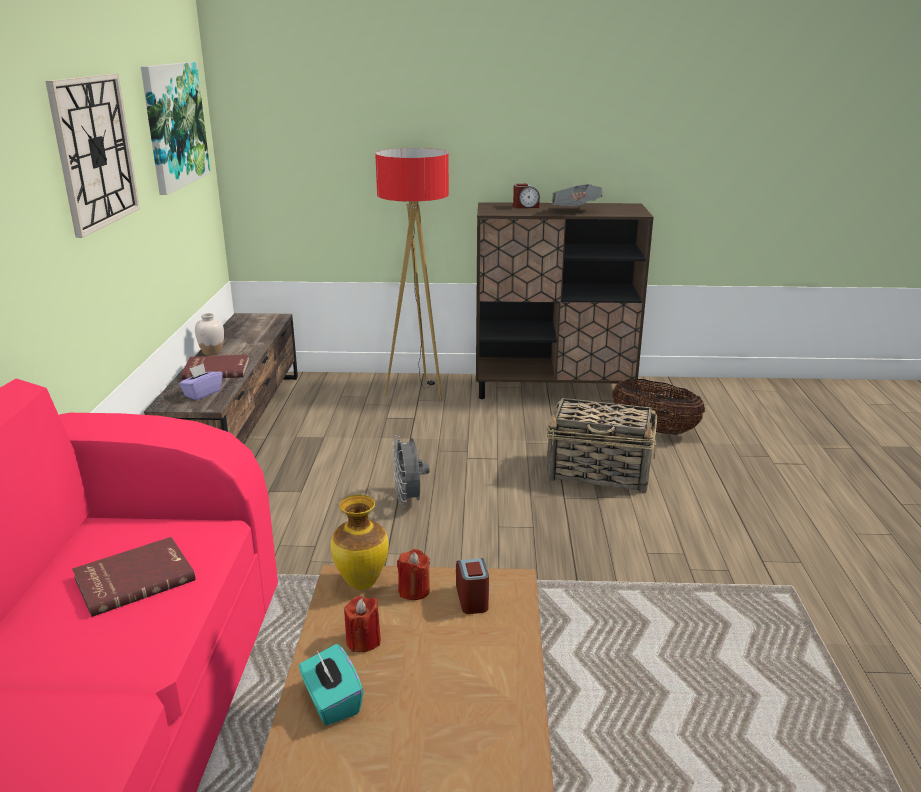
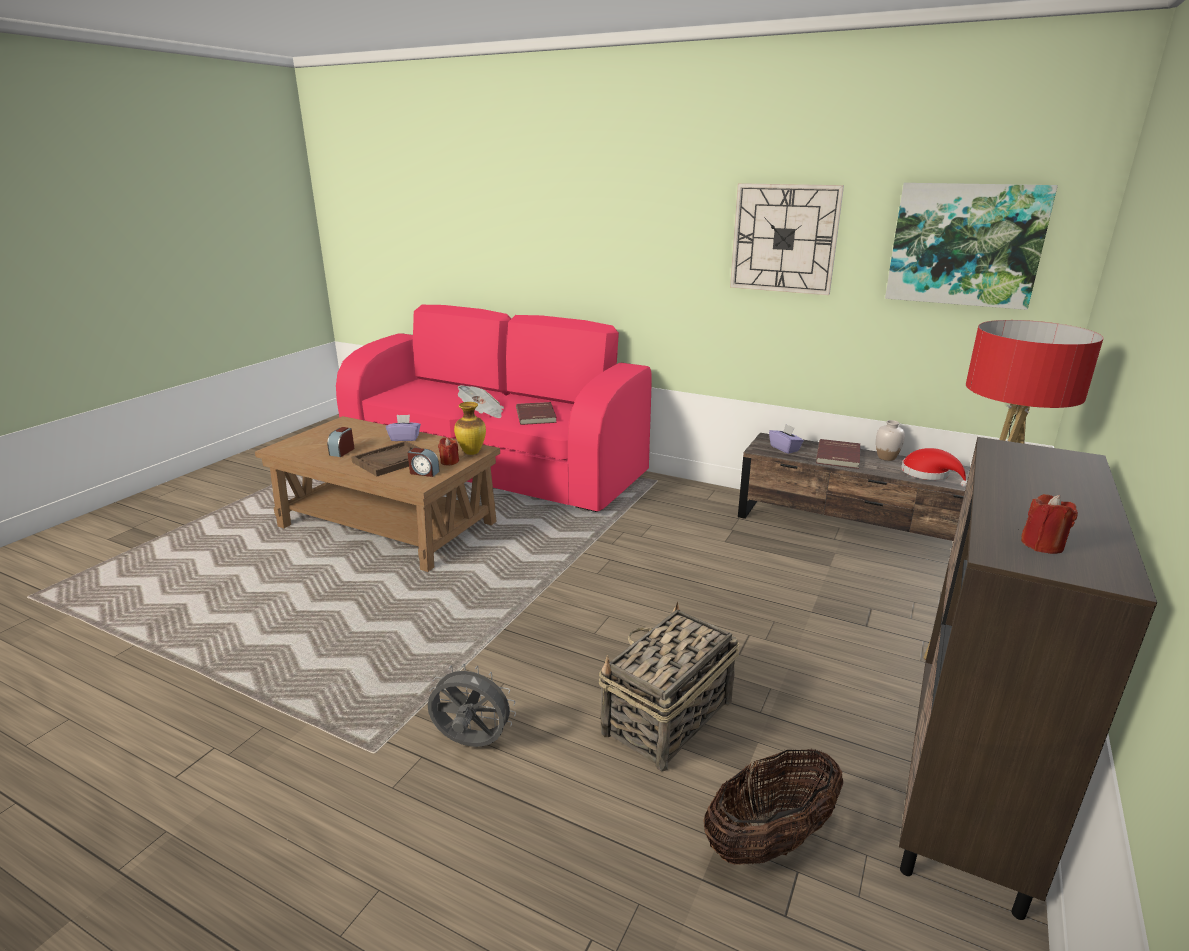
camera: 115 degrees right, 0 degrees up
turquoise tissue box [299,644,363,725] -> purple tissue box [386,415,421,441]
red candle [344,596,381,652] -> red candle moved to [1021,494,1078,554]
grey fan [392,435,430,507] -> grey fan moved to [428,664,516,747]
alarm clock [513,184,540,208] -> alarm clock moved to [327,427,355,457]
newspaper [552,184,603,206] -> newspaper moved to [458,385,504,418]
none -> brown tray [351,441,419,476]
none -> red hat [901,448,967,487]

